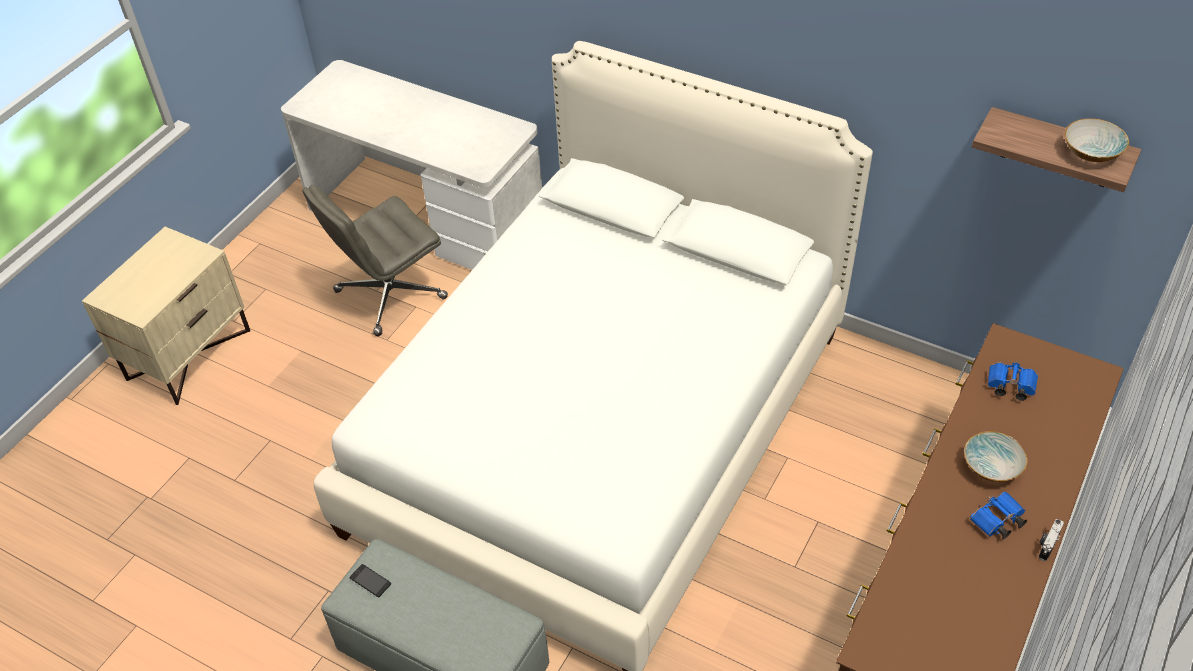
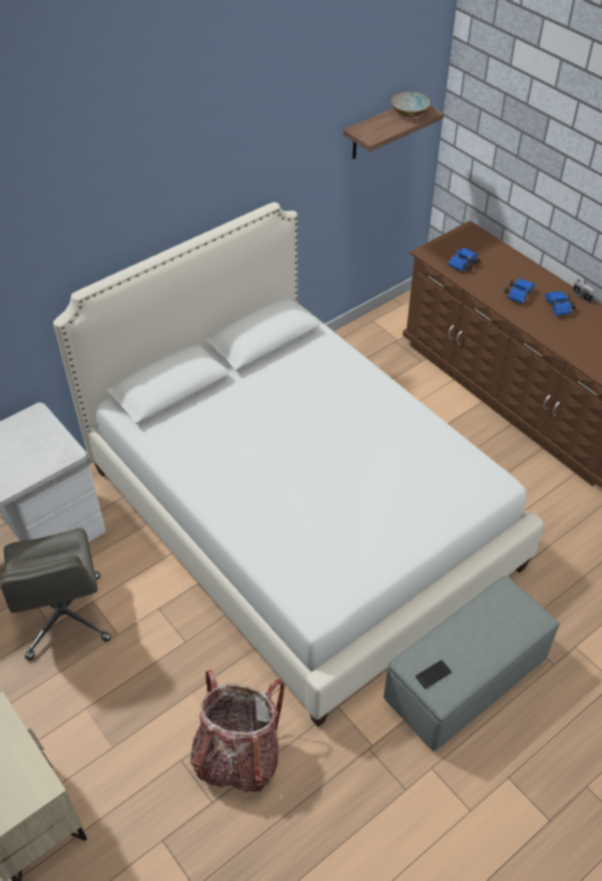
camera: 70 degrees left, 0 degrees up
bowl [964,431,1028,482] -> blue binoculars [504,278,535,304]
none -> backpack [191,669,284,792]

